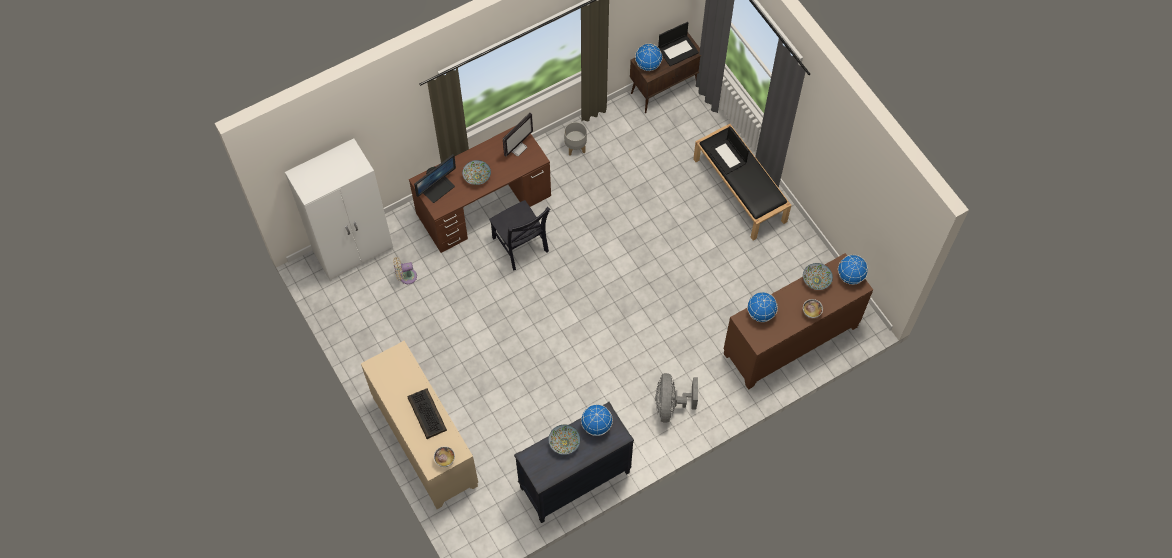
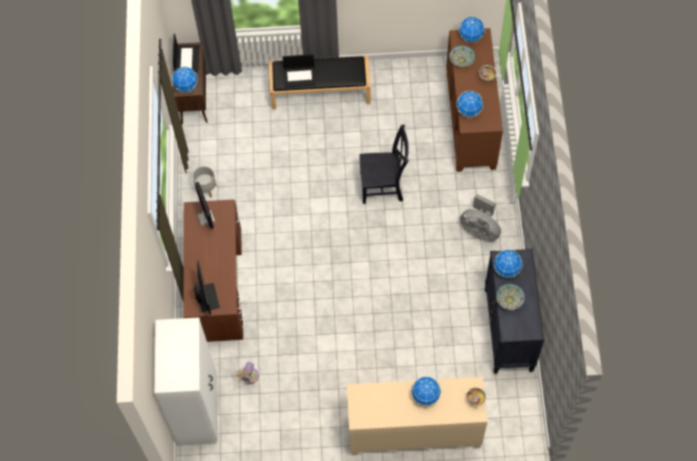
camera: 60 degrees left, 0 degrees up
keyboard [408,388,447,439] -> globe [411,376,441,406]
bowl [462,160,491,185] -> none
black chair [489,200,550,271] -> black chair moved to [359,124,409,204]

